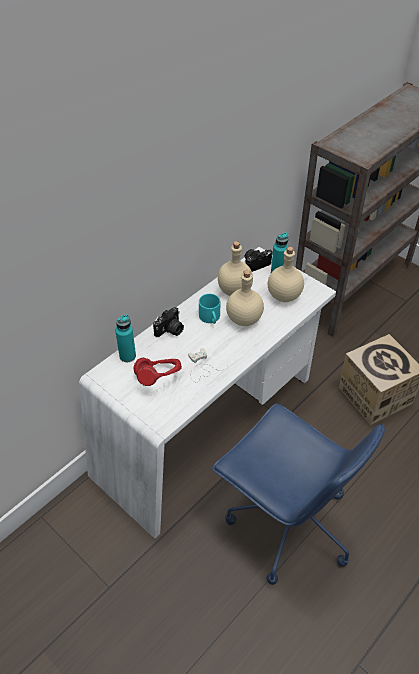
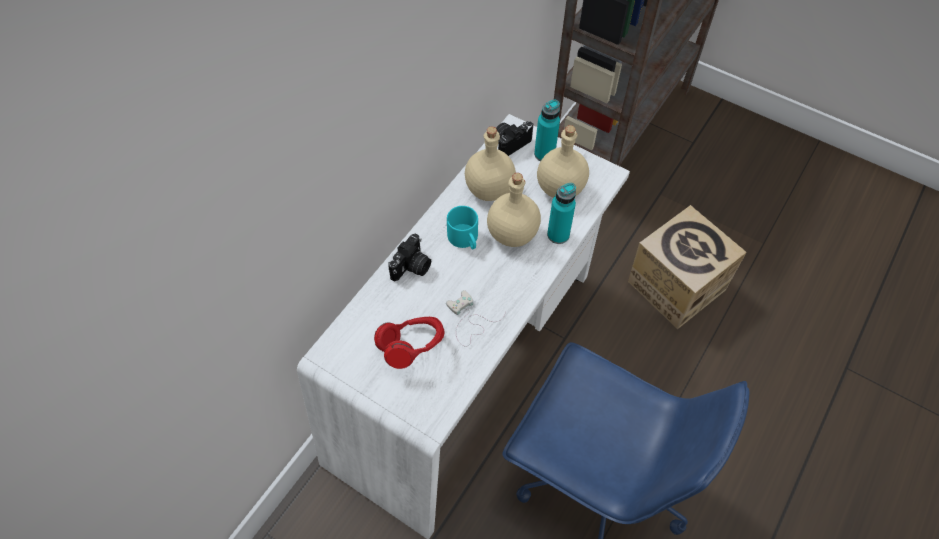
camera: 10 degrees left, 10 degrees up
turquoise bottle [115,315,136,362] -> turquoise bottle moved to [547,183,576,244]

